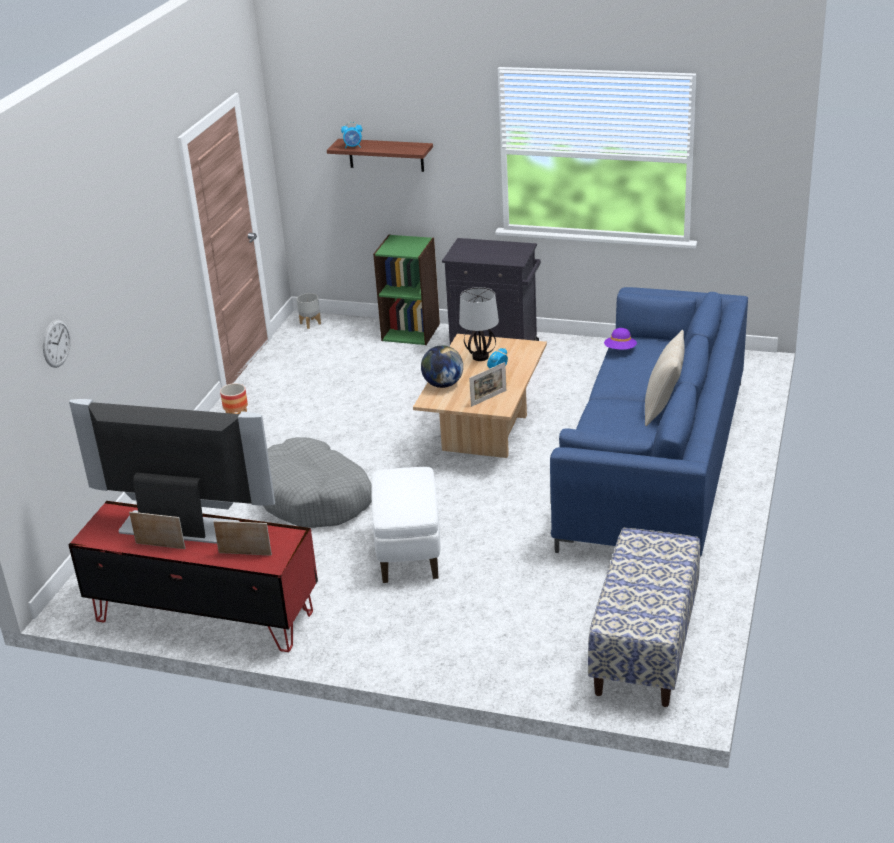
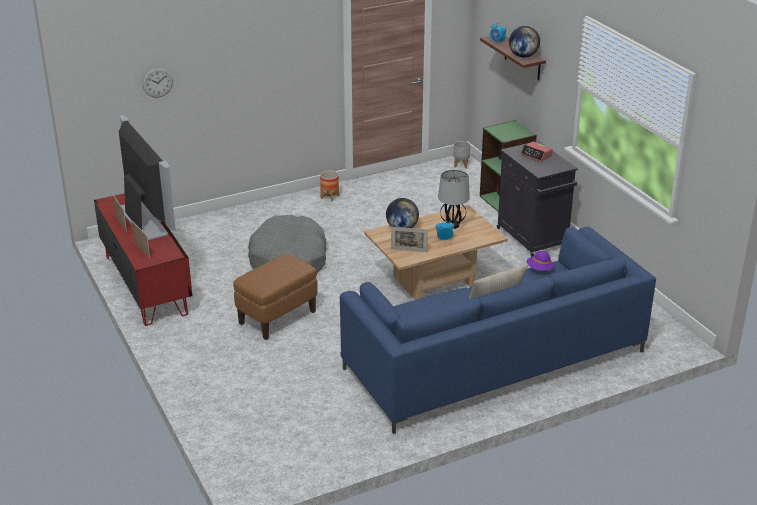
camera: 45 degrees right, 0 degrees up
white ottoman [371,467,440,583] -> brown ottoman [233,254,318,340]
bench [588,528,700,707] -> none
none -> globe [509,26,540,58]
none -> alarm clock [520,142,553,162]

